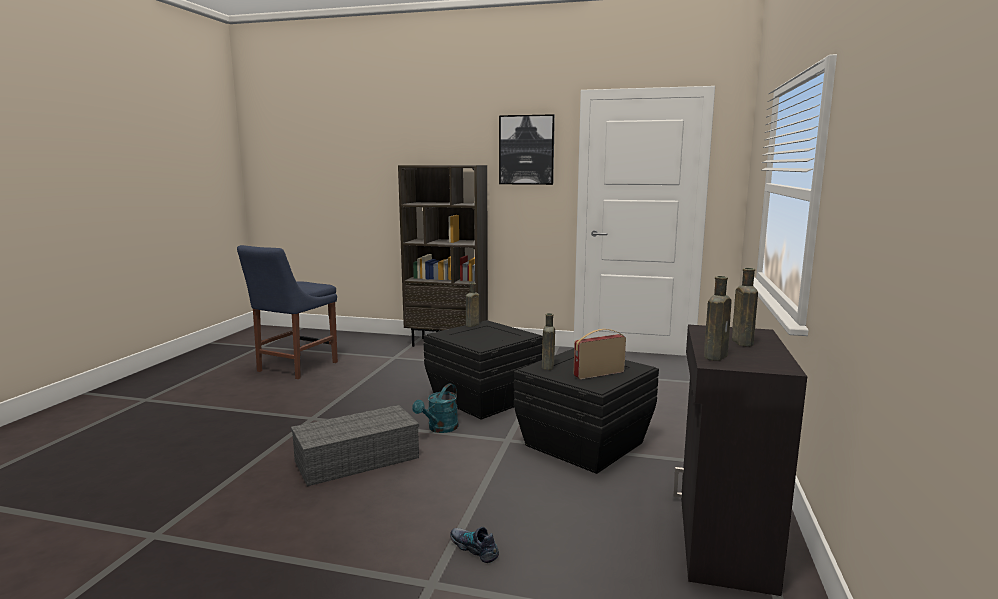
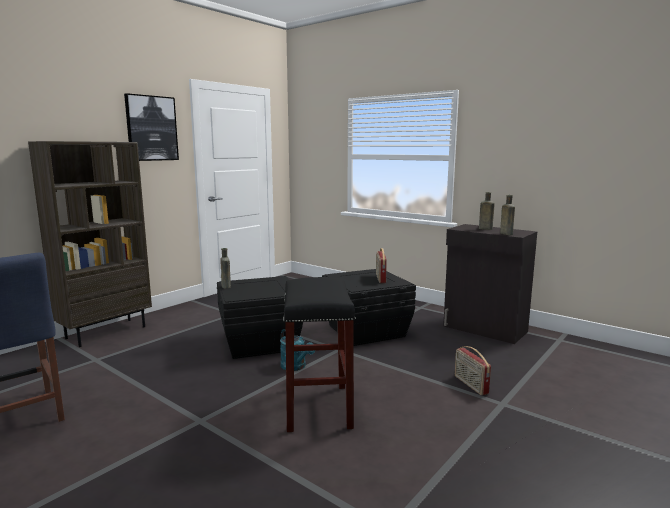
camera: 65 degrees left, 0 degrees up
grey storage box [291,405,419,486] -> black stool [283,277,356,432]
shoe [450,527,499,563] -> radio [455,346,491,395]
brown bottle [542,313,555,370] -> none

